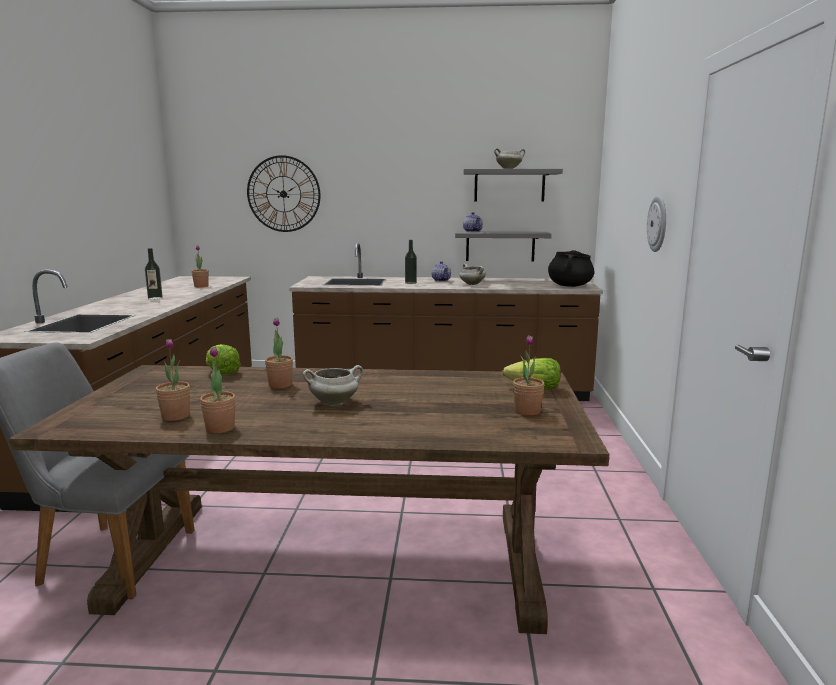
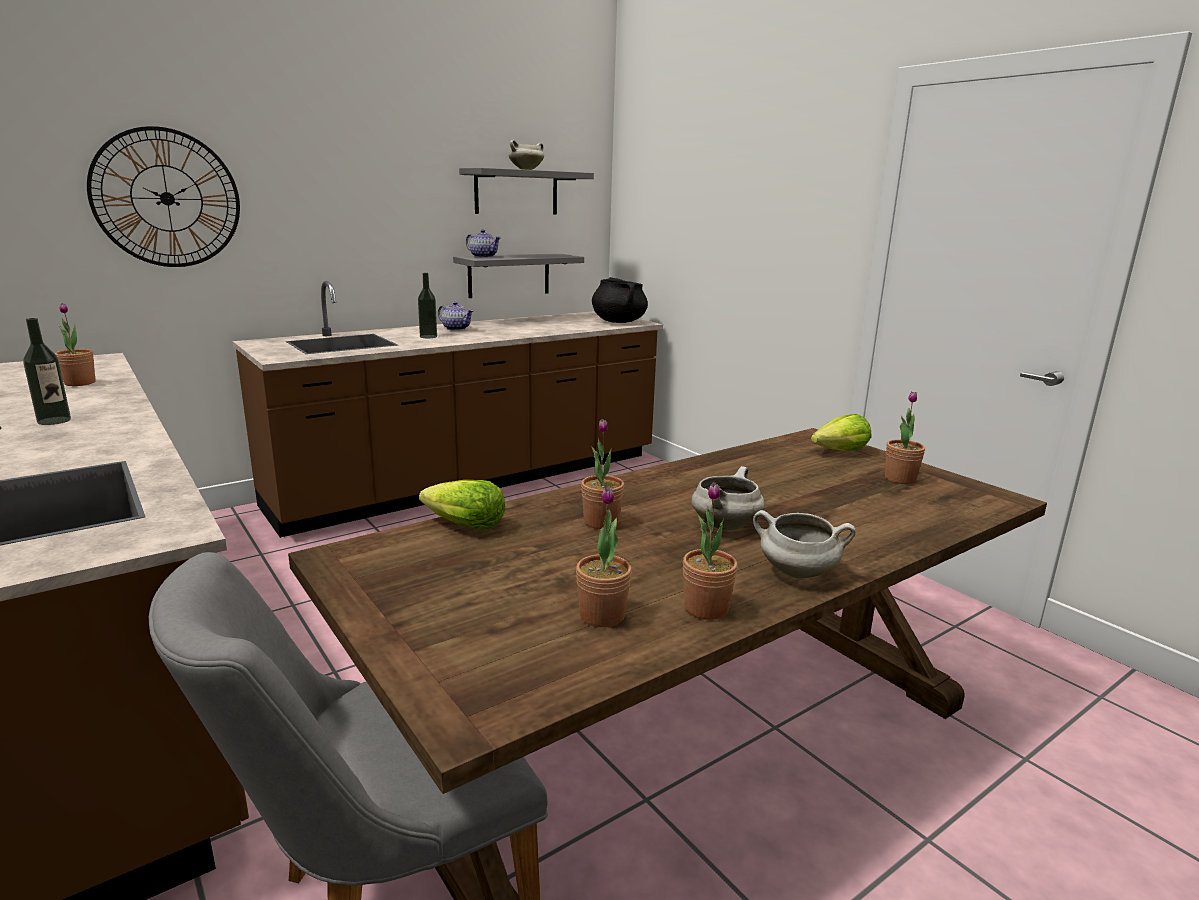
camera: 40 degrees left, 5 degrees up
white cooking pot [459,264,486,285] -> white cooking pot moved to [753,510,856,579]
wall clock [647,196,666,252] -> none

